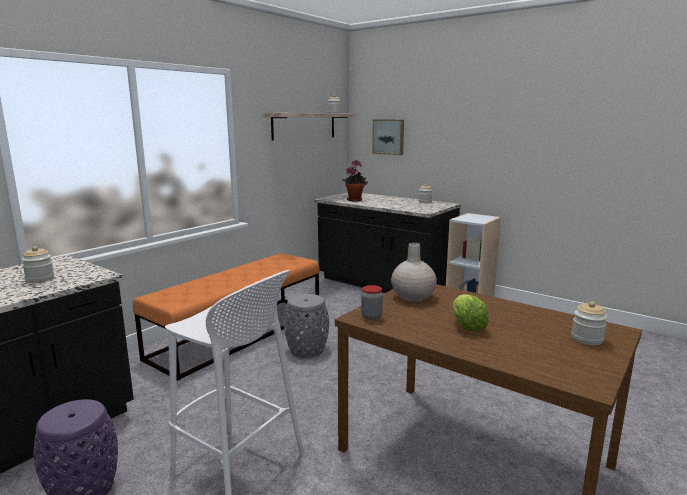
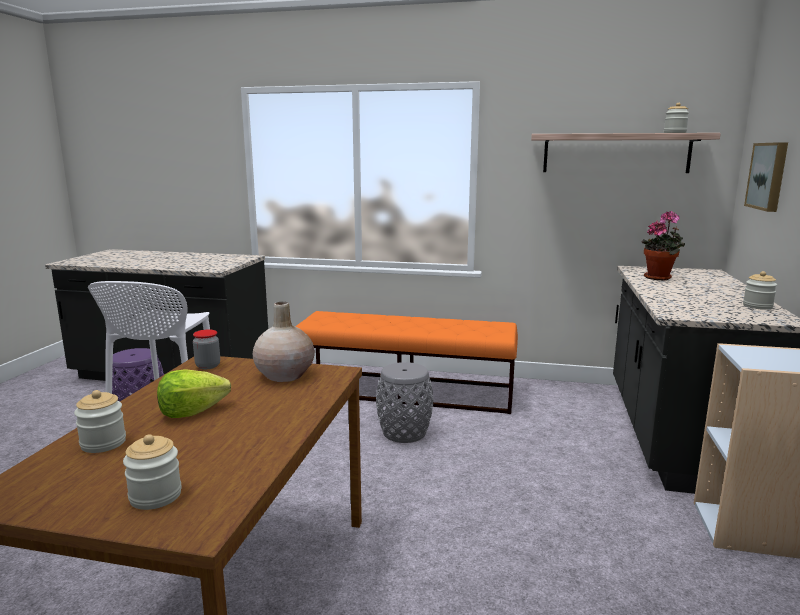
camera: 65 degrees right, 0 degrees up
jar [21,246,54,283] -> jar moved to [74,390,126,453]

